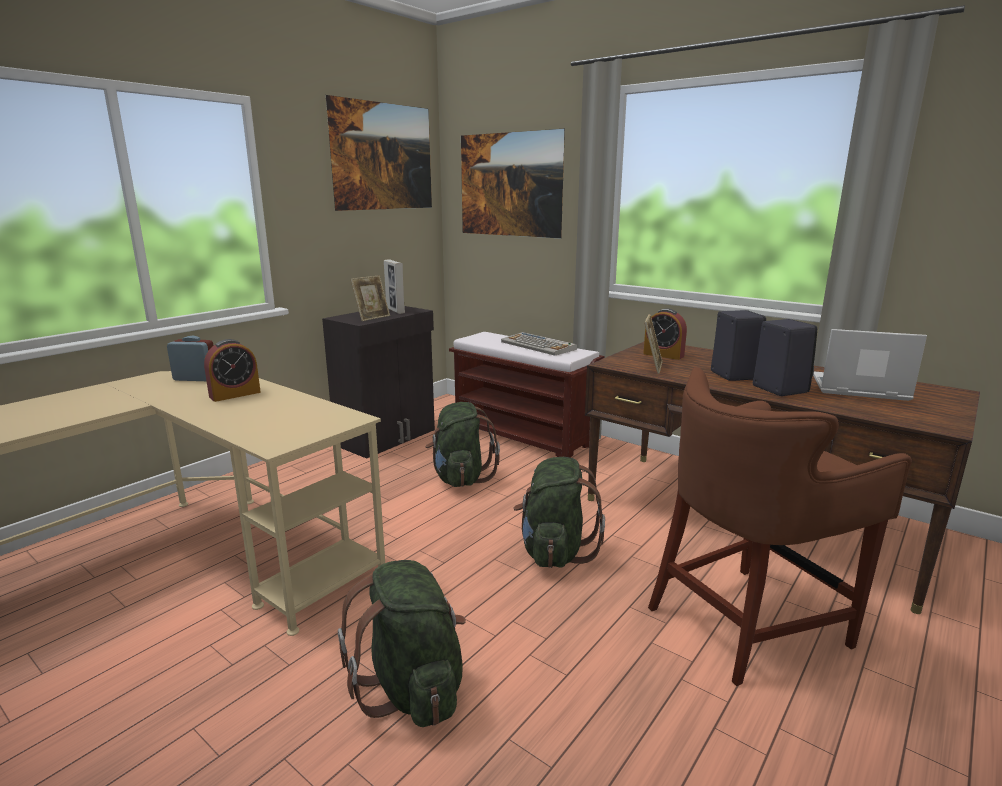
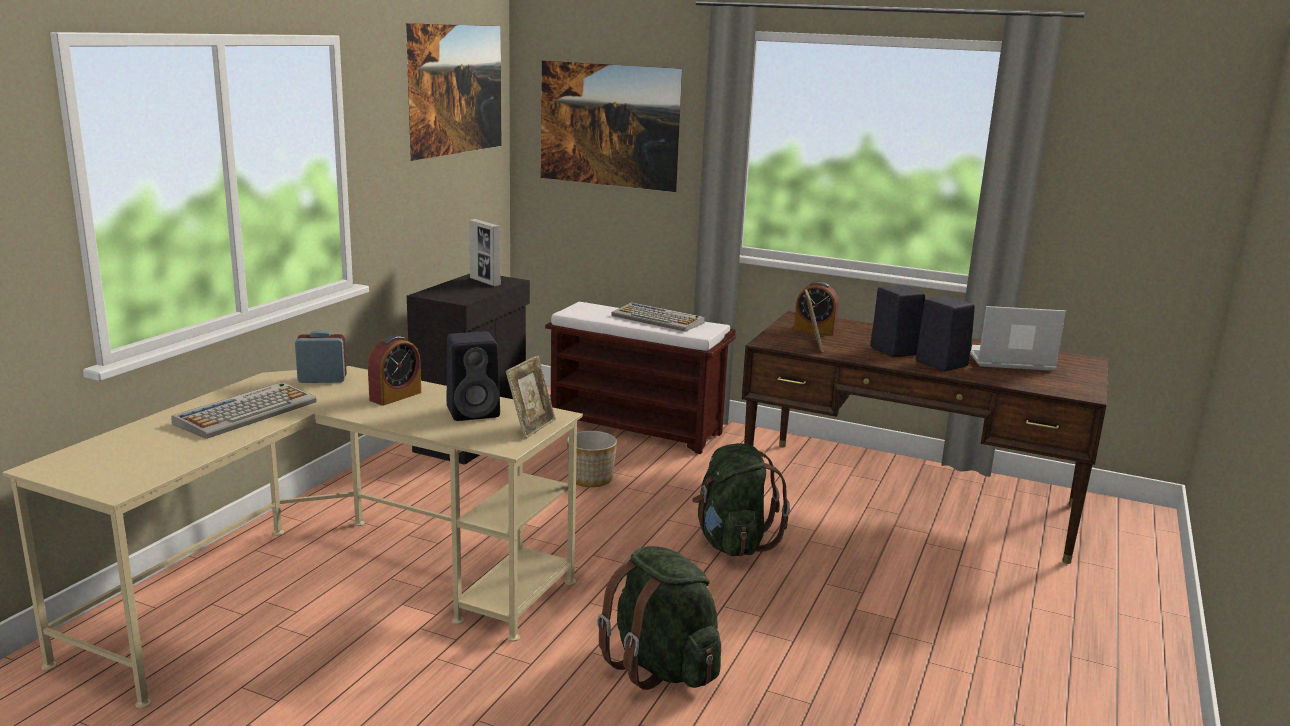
camera: 15 degrees left, 0 degrees up
picture frame [351,275,390,321] -> picture frame moved to [506,355,556,439]
green backpack [425,402,500,487] -> planter [567,431,617,487]
brown stool [648,367,912,686] -> none
none -> keyboard [171,382,316,439]
none -> black speaker [447,331,500,421]

